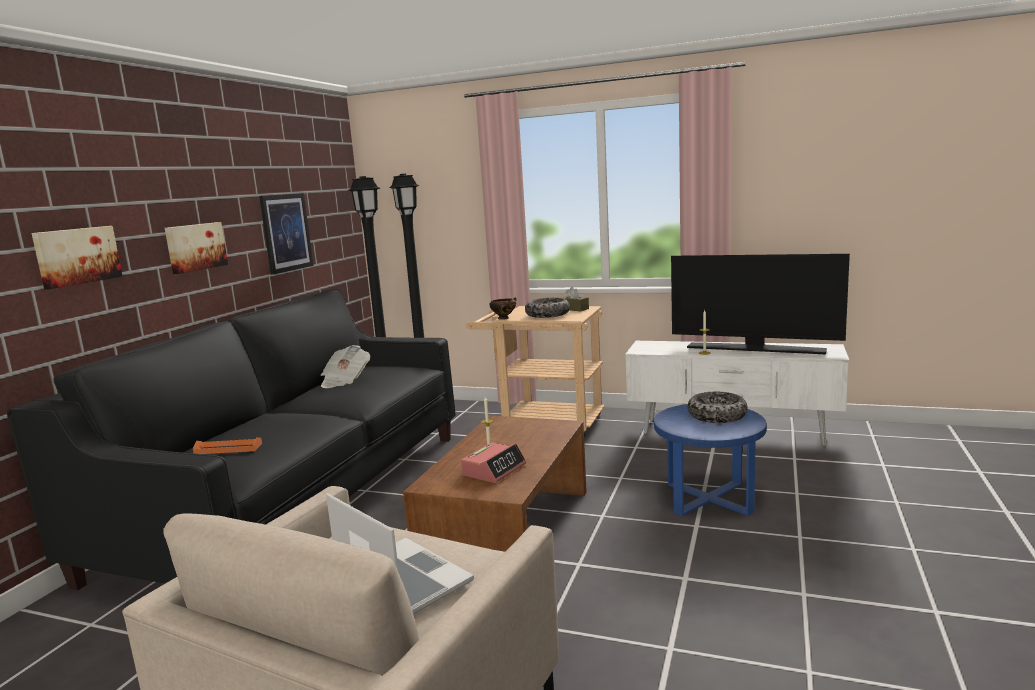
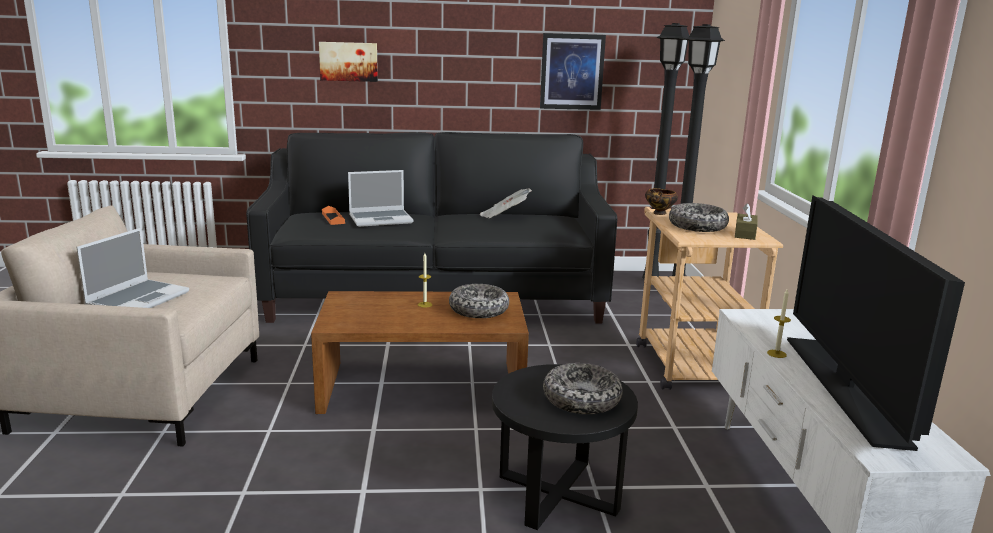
camera: 65 degrees right, 5 degrees up
picture [165,222,228,274] -> none
alarm clock [461,442,526,483] -> none
blue side table [654,404,767,516] -> black side table [492,364,638,530]
none -> laptop [348,170,413,227]
none -> bowl [449,284,509,318]

